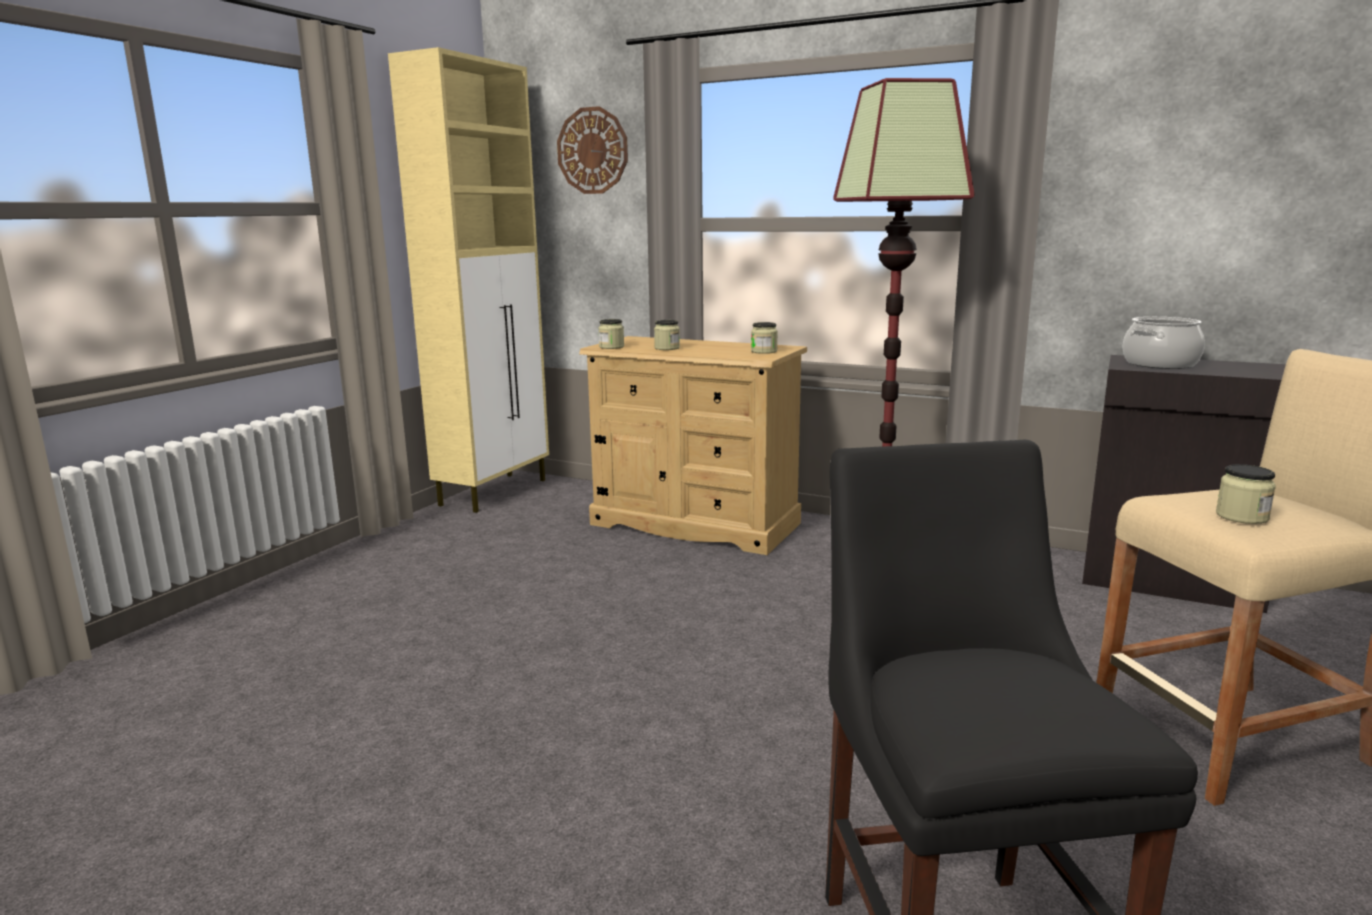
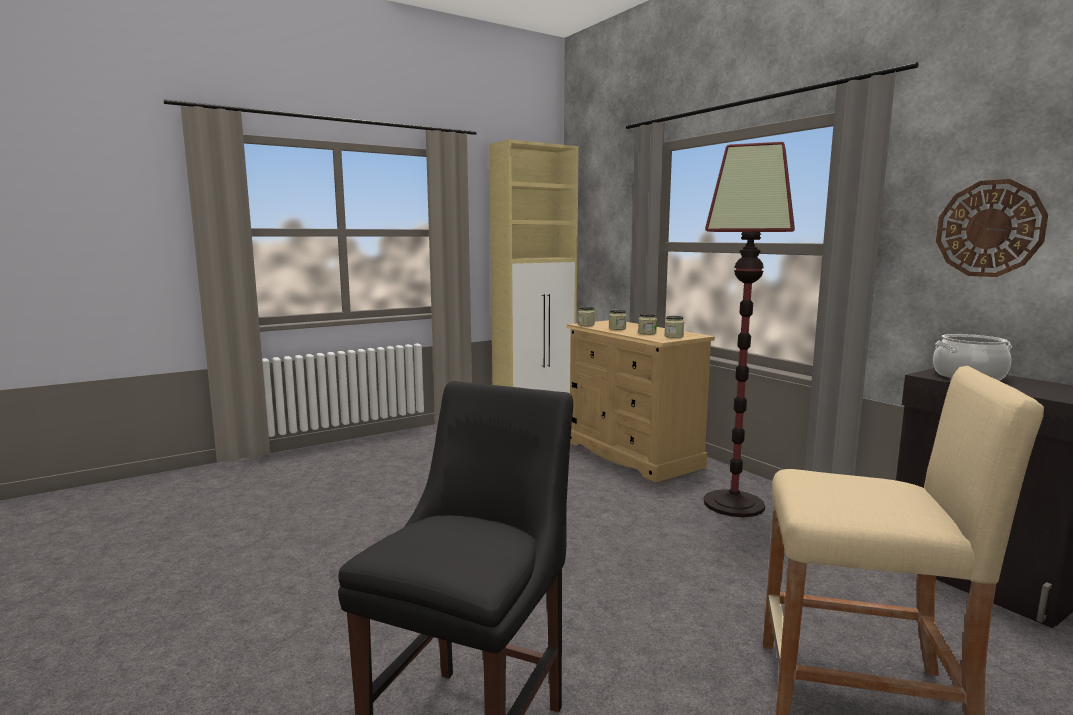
camera: 30 degrees right, 5 degrees down
wall clock [557,106,628,194] -> wall clock moved to [936,179,1048,277]
jar [1216,464,1276,524] -> jar moved to [638,313,657,335]

